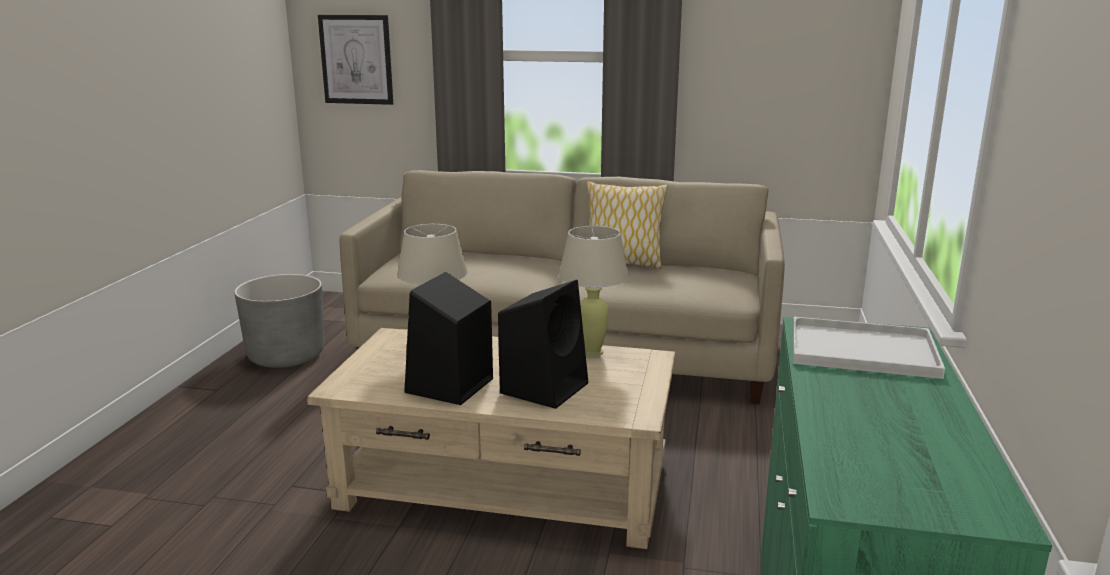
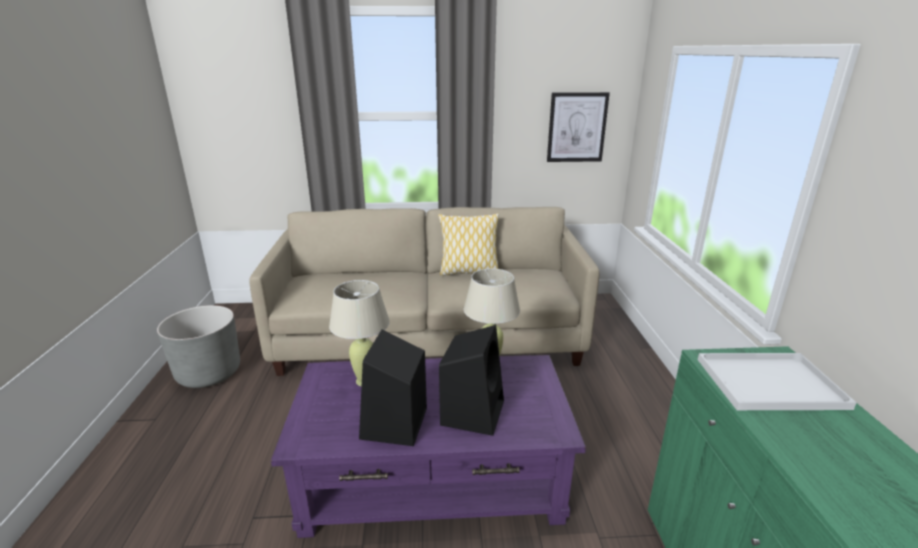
camera: 15 degrees left, 5 degrees up
beige coffee table [307,328,676,549] -> purple coffee table [271,355,586,538]
picture [318,15,393,105] -> picture moved to [547,92,610,162]

